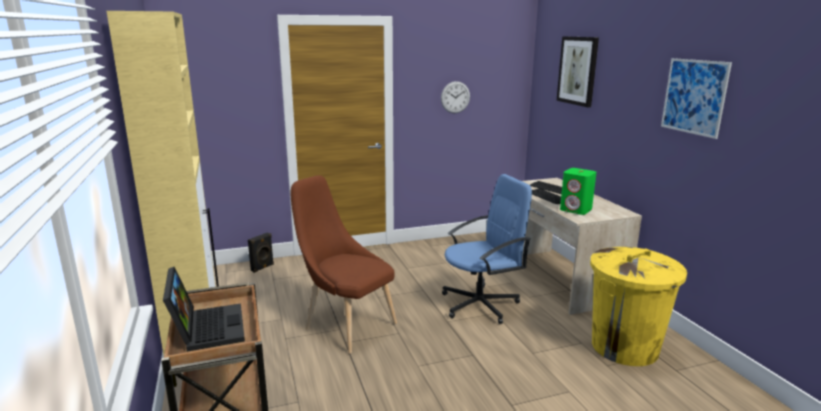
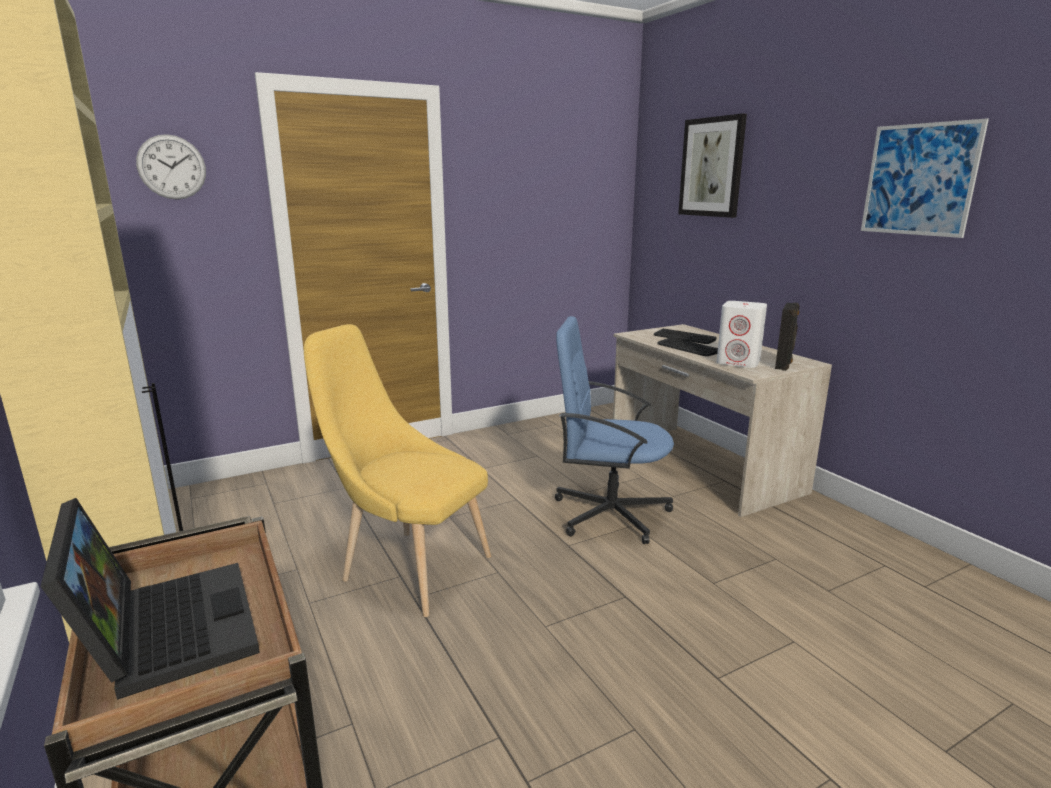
camera: 10 degrees left, 0 degrees up
black speaker [248,233,274,273] -> black speaker moved to [775,303,799,371]
brown chair [291,175,397,353] -> yellow chair [304,324,491,617]
wall clock [441,81,470,113] -> wall clock moved to [136,134,206,200]
blue office chair [442,174,532,324] -> blue office chair turned 135 degrees counterclockwise [555,316,674,544]
green speaker [560,168,596,215] -> white speaker [717,301,767,368]
yellow trash can [590,247,687,366] -> none

